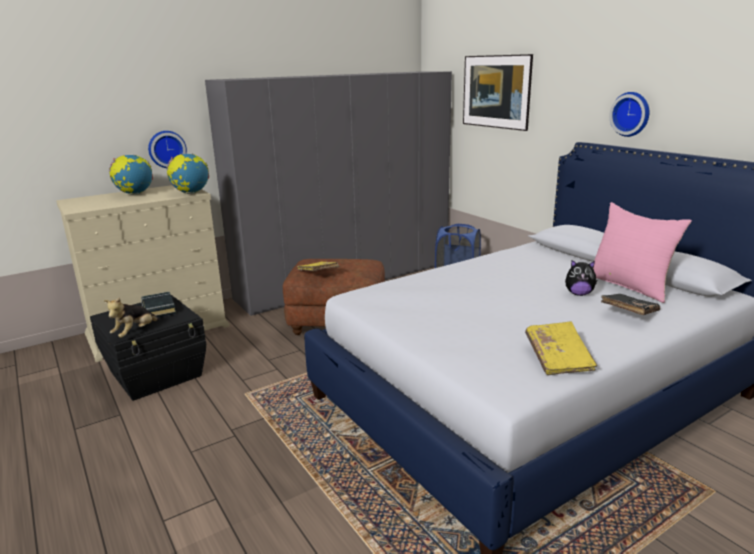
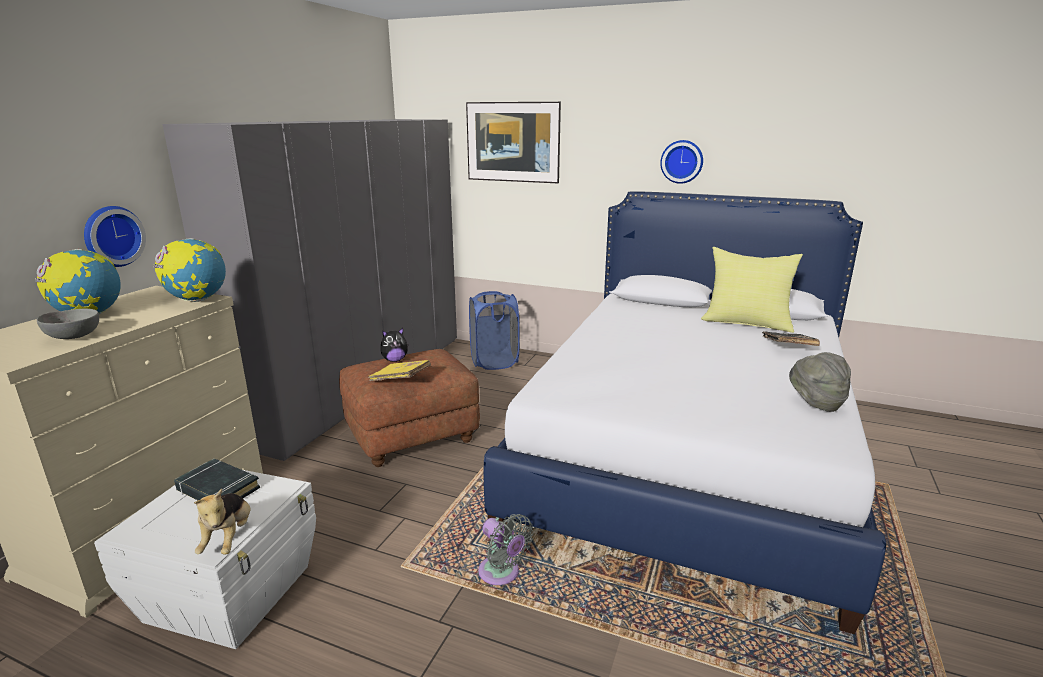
camera: 35 degrees left, 0 degrees up
black storage box [90,295,206,401] -> white storage box [94,470,316,649]
yellow book [525,321,598,375] -> grey hat [789,352,851,412]
plush toy [565,260,597,296] -> plush toy moved to [380,328,408,362]
pink pillow [593,202,692,303] -> yellow pillow [701,247,803,333]
none -> grey bowl [37,309,99,339]
none -> grey fan [478,514,534,585]

